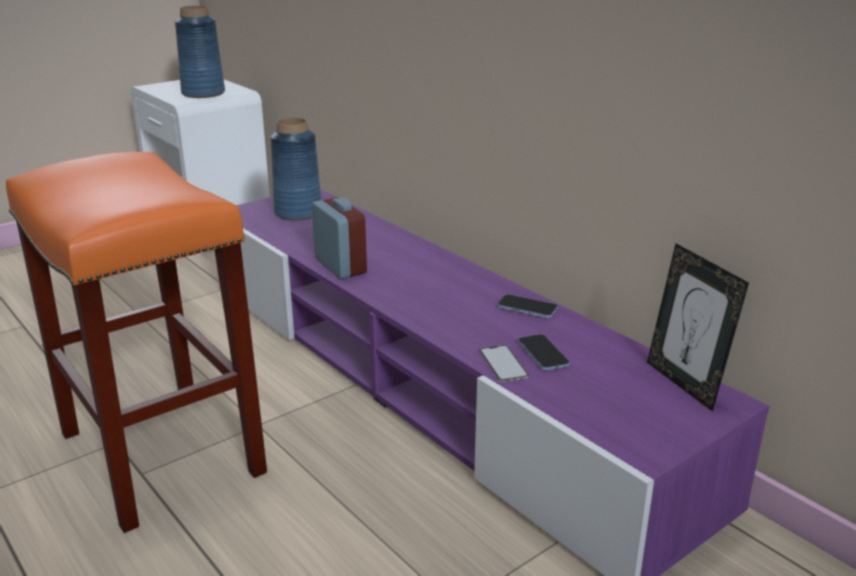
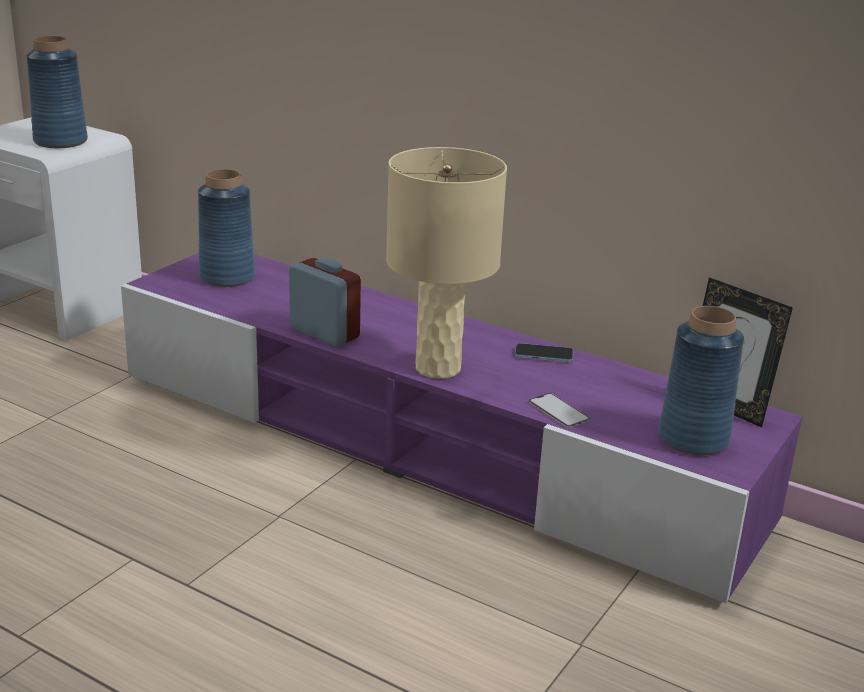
camera: 20 degrees left, 0 degrees up
orange stool [6,152,267,533] -> none
phone [518,334,570,370] -> none
none -> beige table lamp [386,147,507,379]
none -> blue vase [658,306,744,456]

